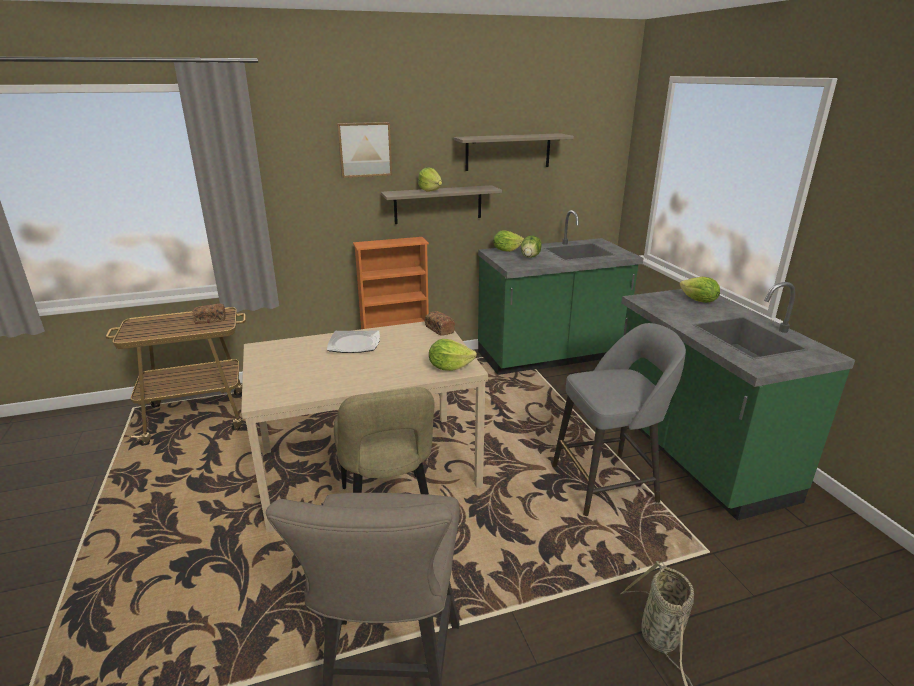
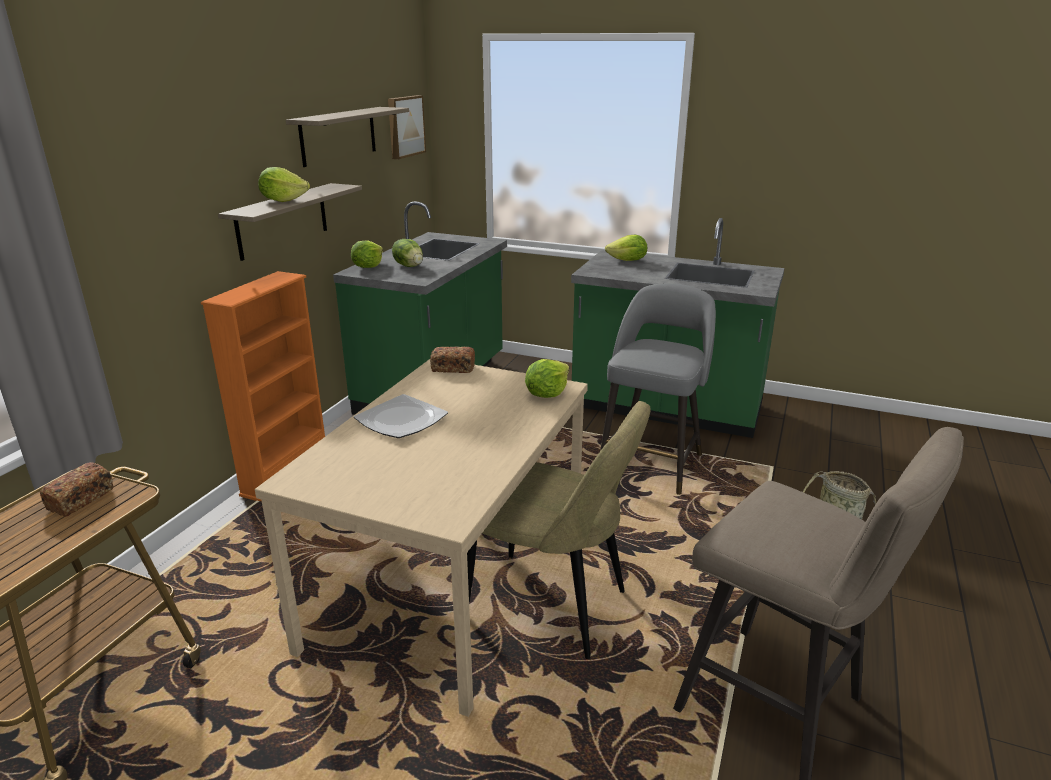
camera: 50 degrees left, 0 degrees up
picture [337,122,392,178] -> picture moved to [388,95,426,159]

